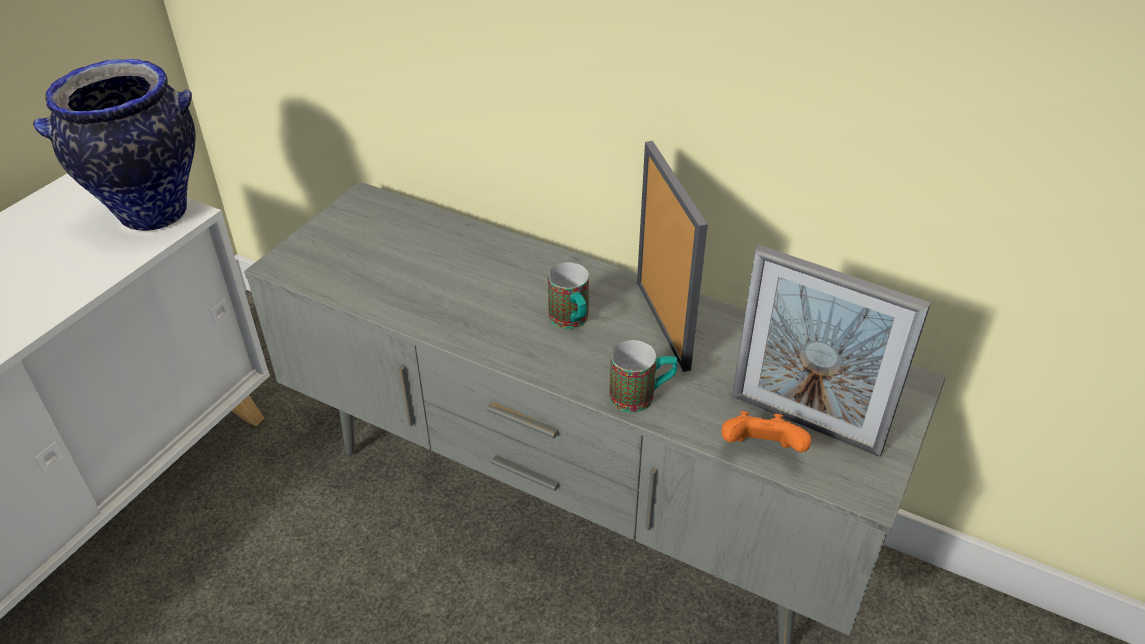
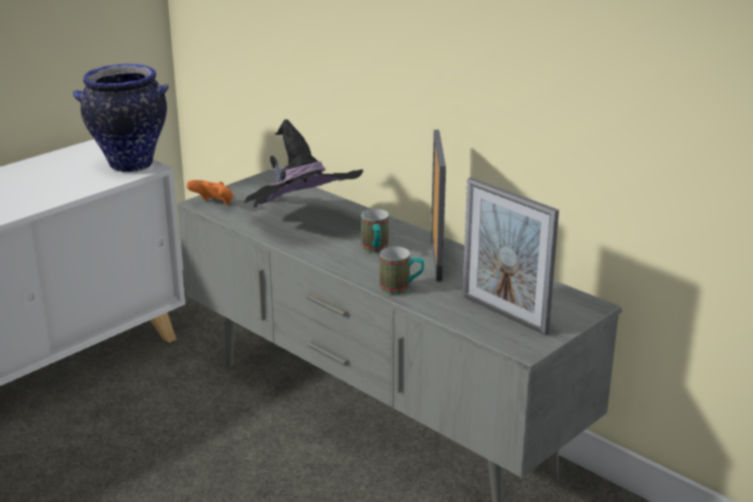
camera: 15 degrees right, 15 degrees down
orange game controller [721,411,811,452] -> orange game controller moved to [186,180,233,204]
none -> black hat [244,120,363,207]

